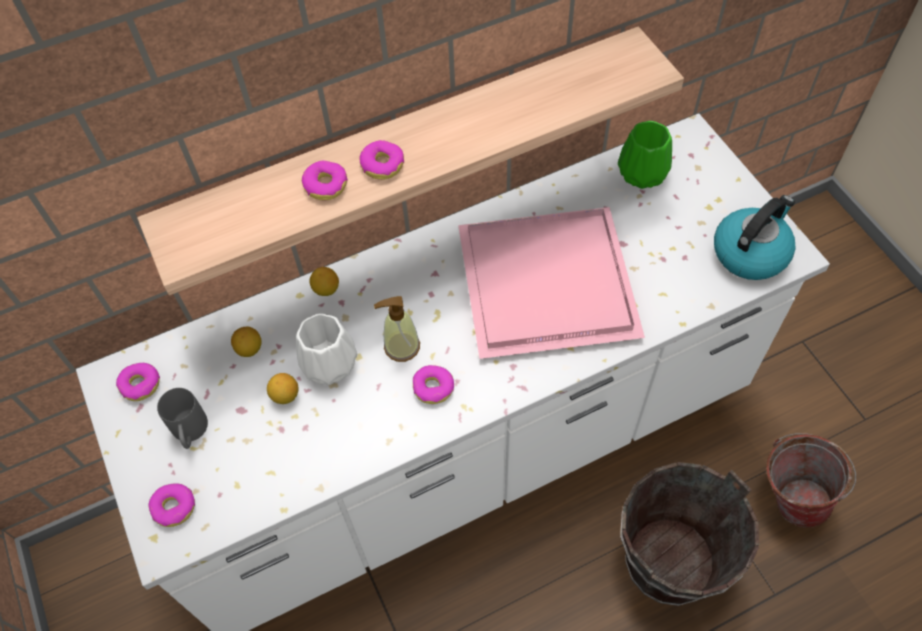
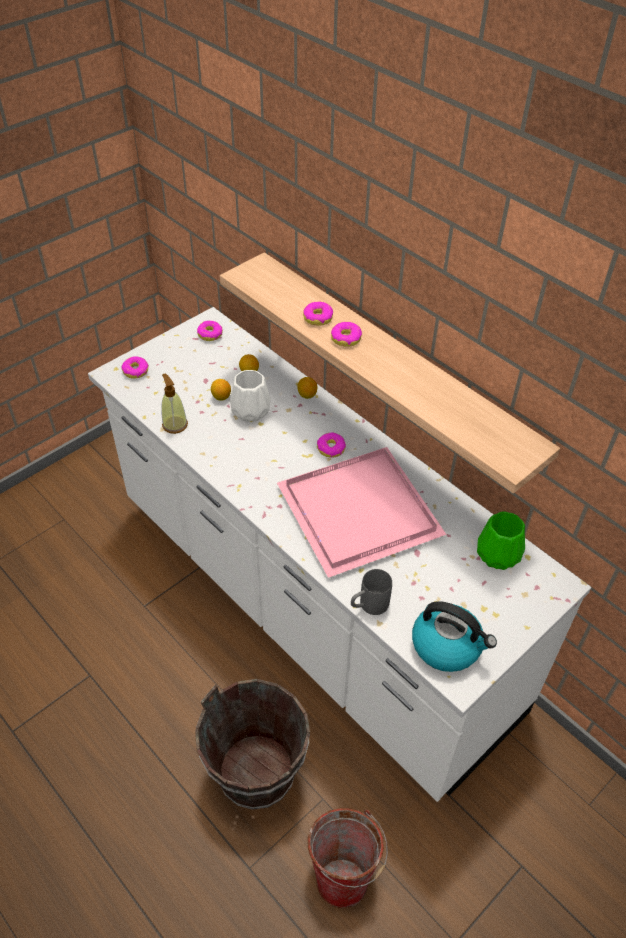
camera: 70 degrees right, 10 degrees down
grey mug [157,388,208,449] -> grey mug moved to [351,569,392,615]
soap dispenser [374,296,420,362] -> soap dispenser moved to [161,374,188,434]
donut [413,365,454,404] -> donut moved to [317,433,346,458]

